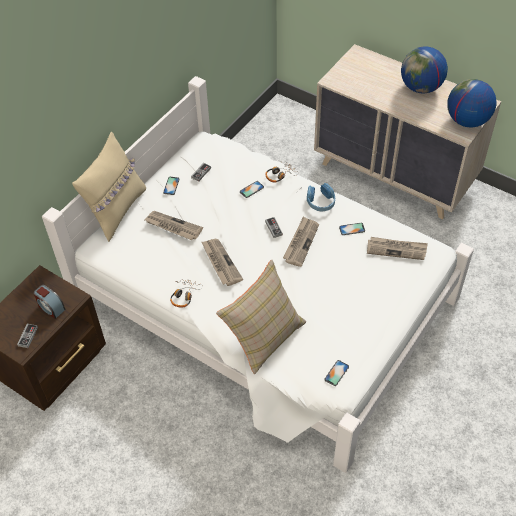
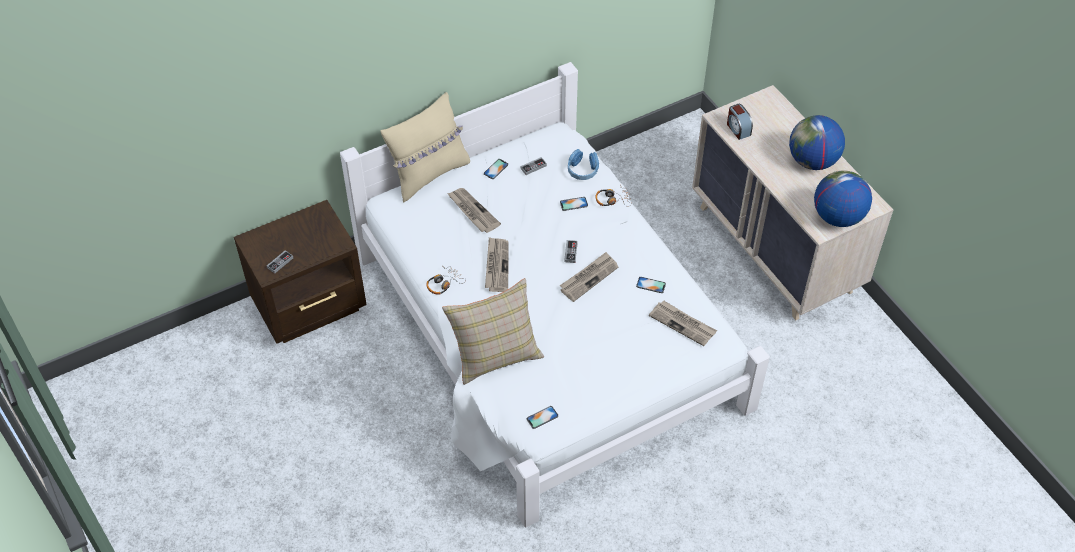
camera: 25 degrees right, 0 degrees up
alarm clock [34,285,66,319] -> alarm clock moved to [727,104,753,140]
blue headphones [307,183,335,211] -> blue headphones moved to [568,149,599,180]

